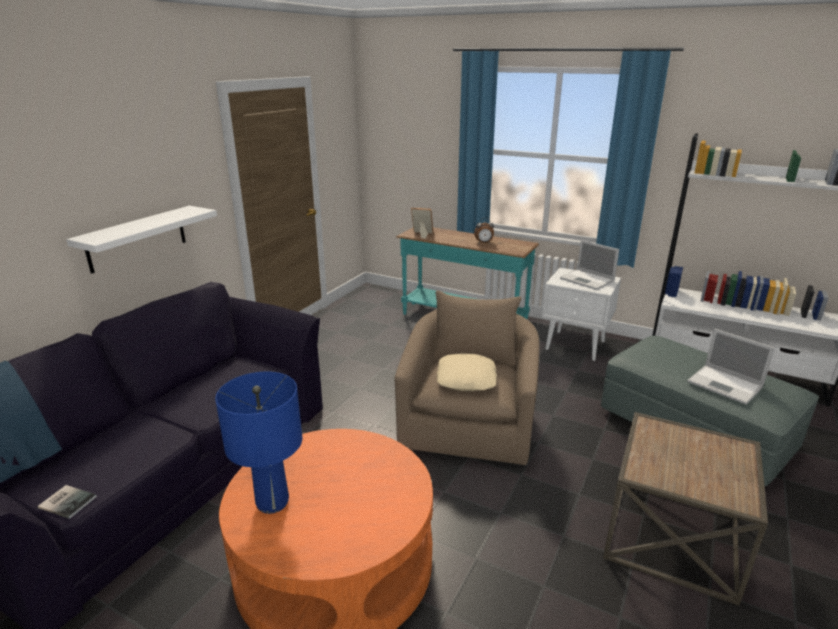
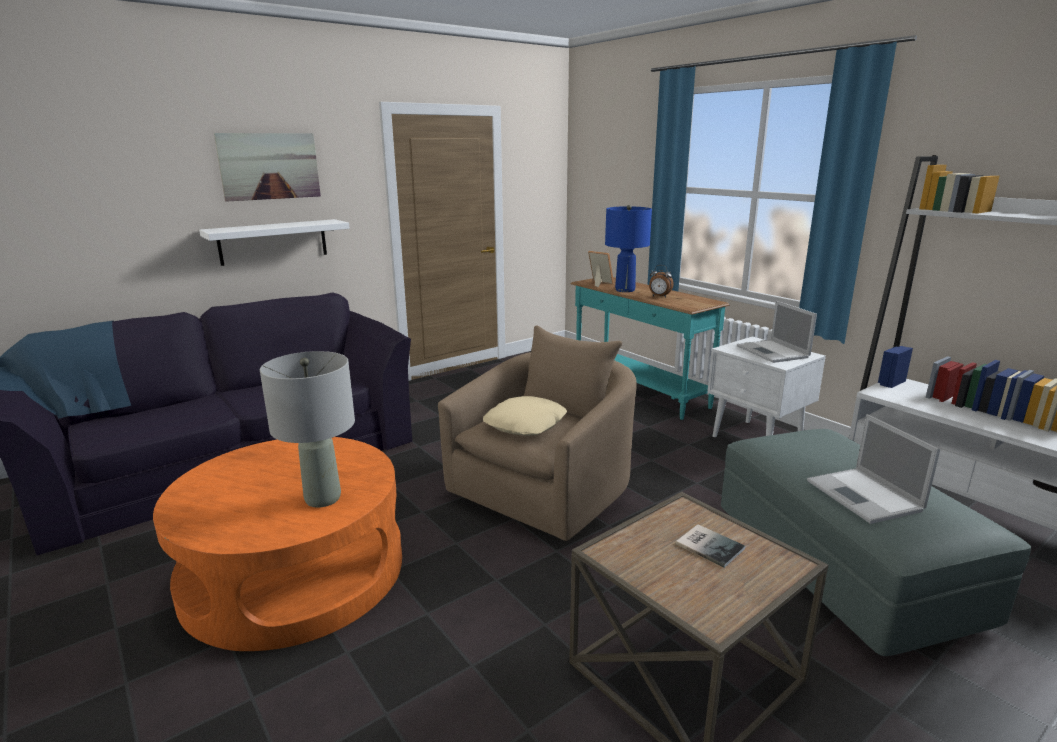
camera: 25 degrees right, 5 degrees down
book [38,485,97,519] -> book moved to [676,524,745,568]
blue table lamp [215,372,302,514] -> blue table lamp moved to [605,205,652,292]
none -> picture [214,133,321,202]
none -> grey table lamp [260,351,355,508]

